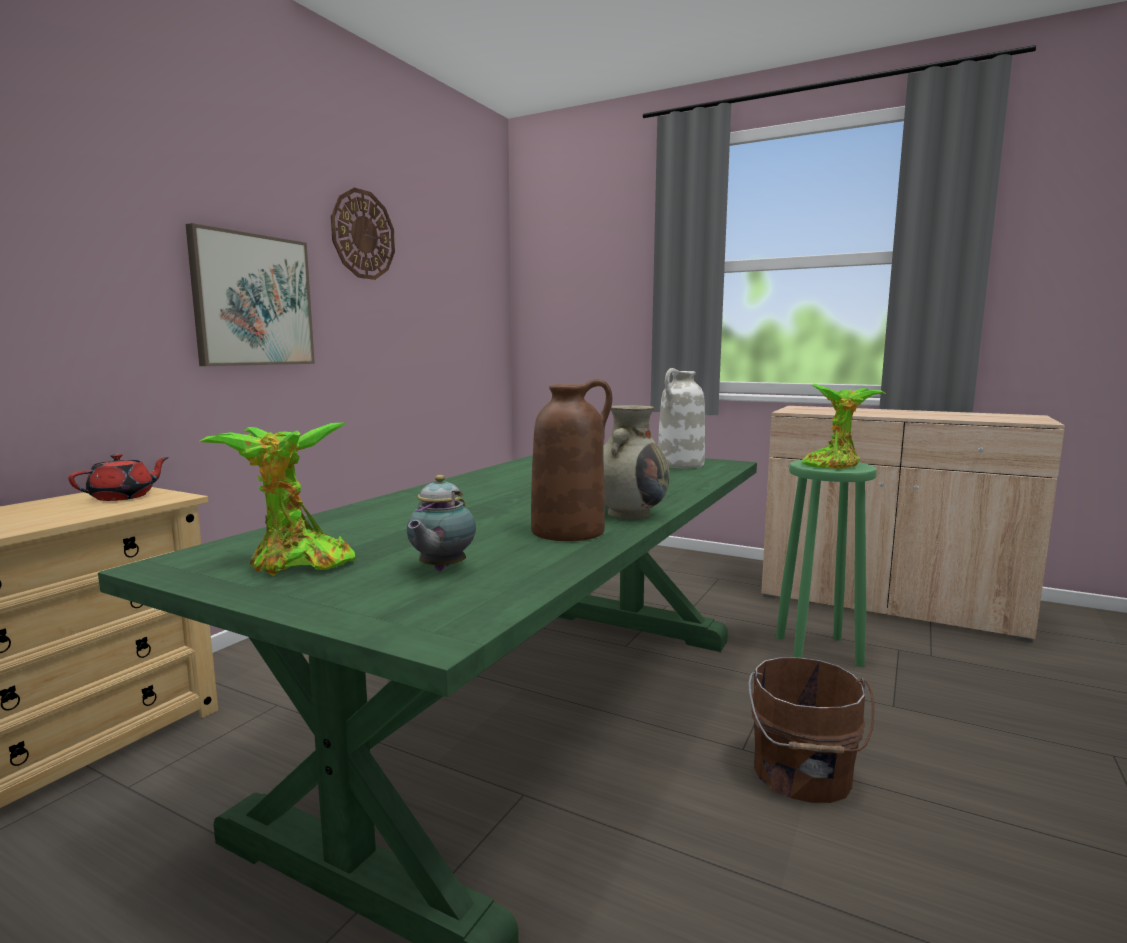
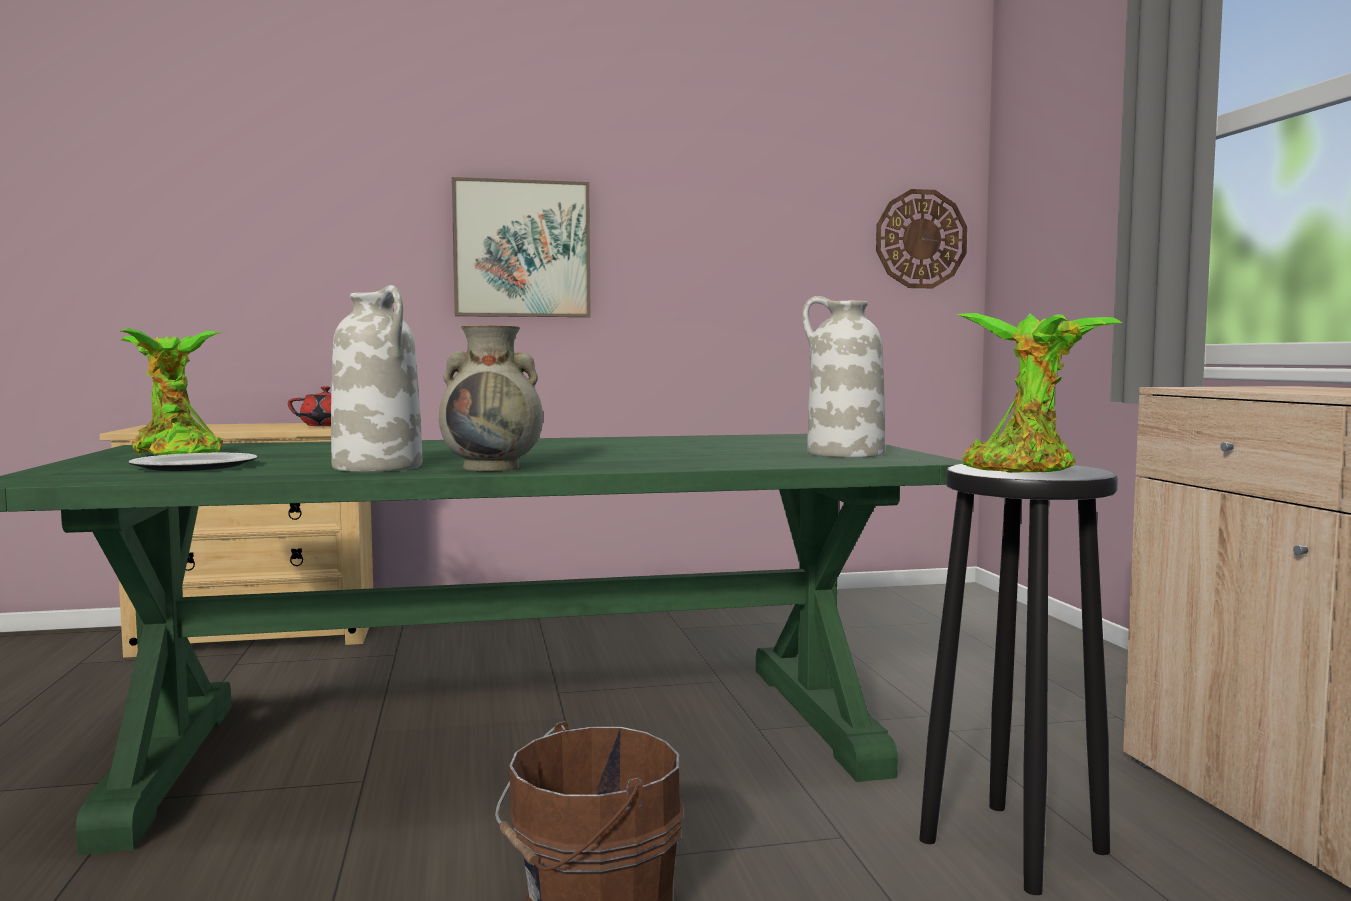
camera: 50 degrees right, 5 degrees down
wall clock [331,187,395,280] -> wall clock moved to [876,189,967,288]
teapot [407,475,476,571] -> plate [128,453,258,471]
brown vase [531,379,612,541] -> white vase [331,285,422,472]
green stool [776,460,877,667] -> black stool [919,464,1118,895]

